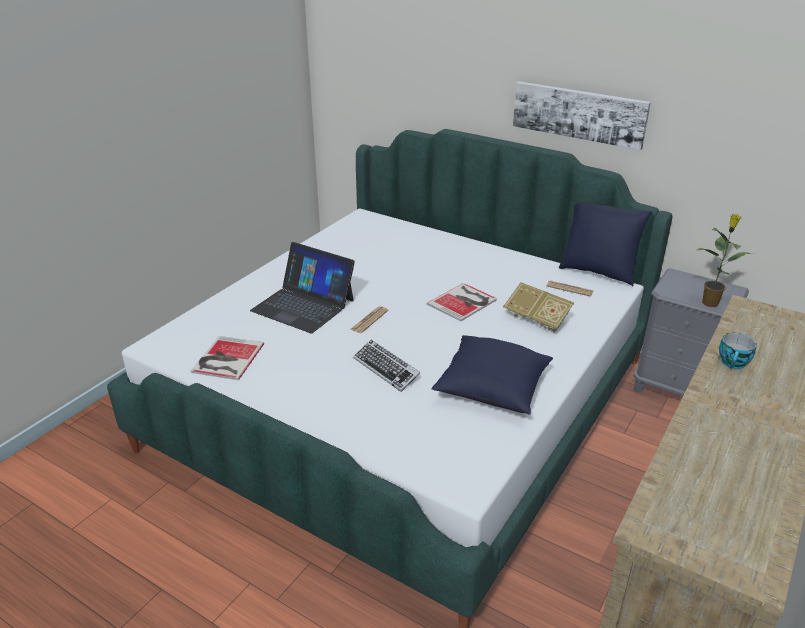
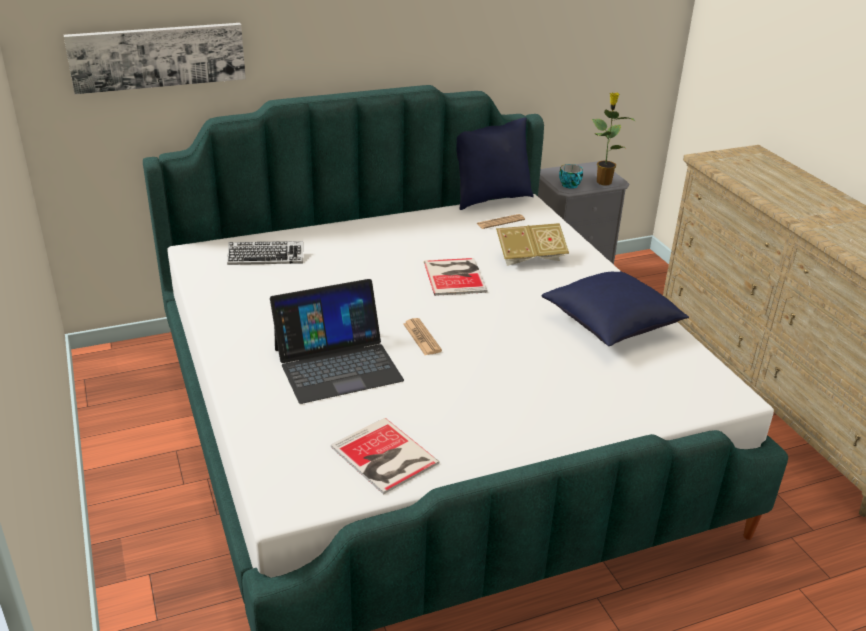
camera: 55 degrees left, 0 degrees up
keyboard [353,340,420,392] -> keyboard moved to [227,241,303,265]
picture [513,81,651,150] -> picture moved to [64,23,246,94]
cup [719,333,757,369] -> cup moved to [559,164,583,189]

